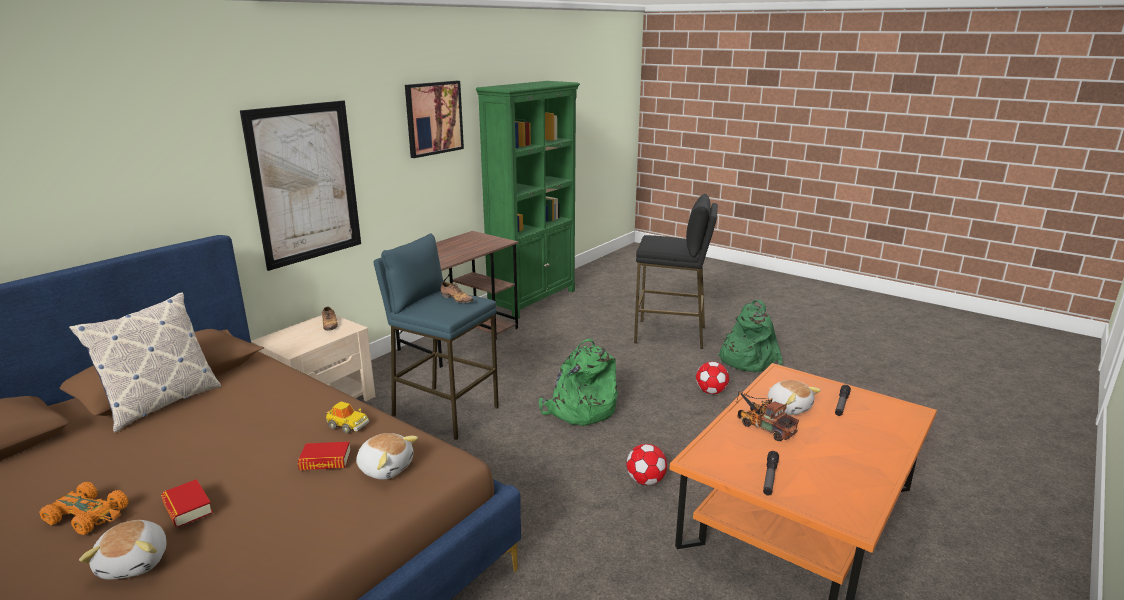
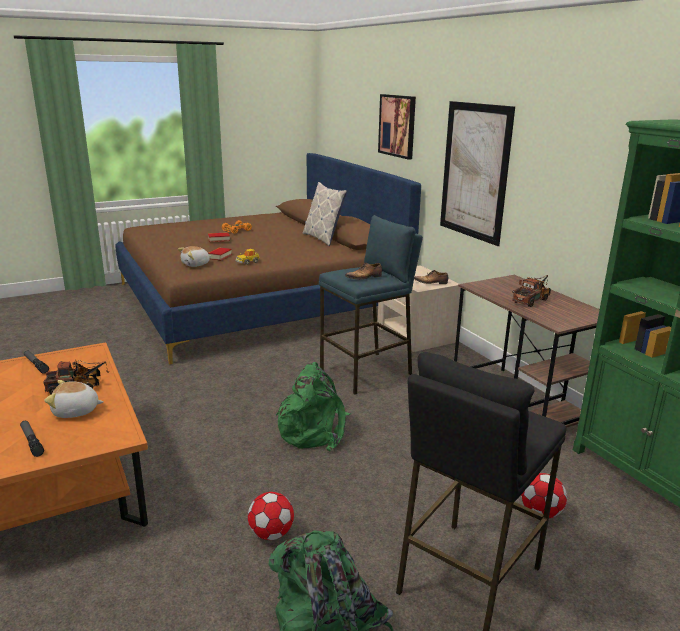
camera: 115 degrees right, 0 degrees up
plush toy [79,520,167,580] -> none
picture [405,81,464,158] -> picture moved to [378,94,416,160]
football [627,444,667,485] -> football moved to [521,473,567,518]
none -> toy truck [512,275,551,307]

